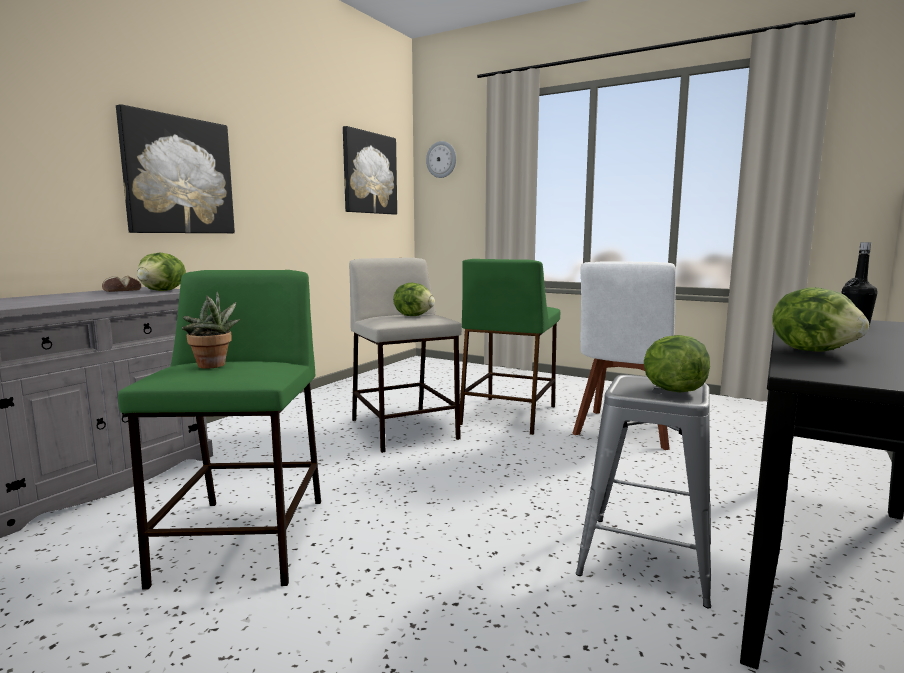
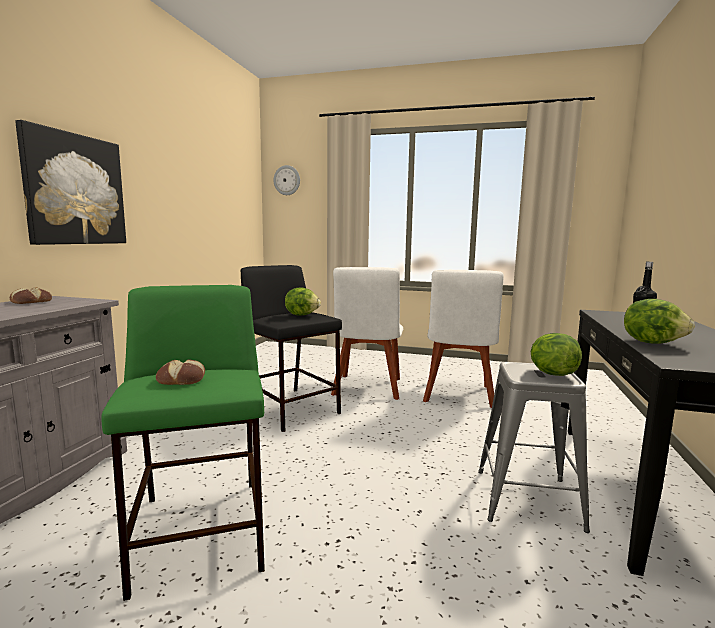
camera: 15 degrees left, 0 degrees up
lettuce [137,253,186,291] -> none
potted plant [182,291,240,369] -> bread [156,359,205,385]
picture [343,126,397,215] -> none
beige stool [349,258,462,453] -> black stool [241,265,342,432]
green stool [460,259,560,435] -> white chair [331,267,403,400]

